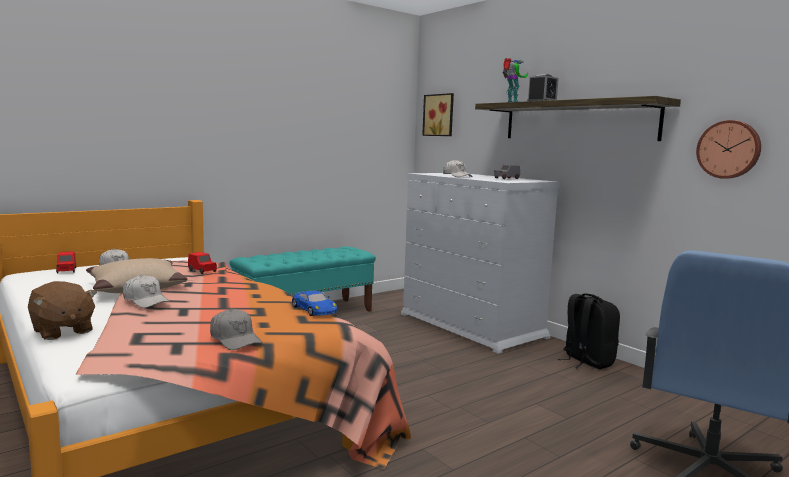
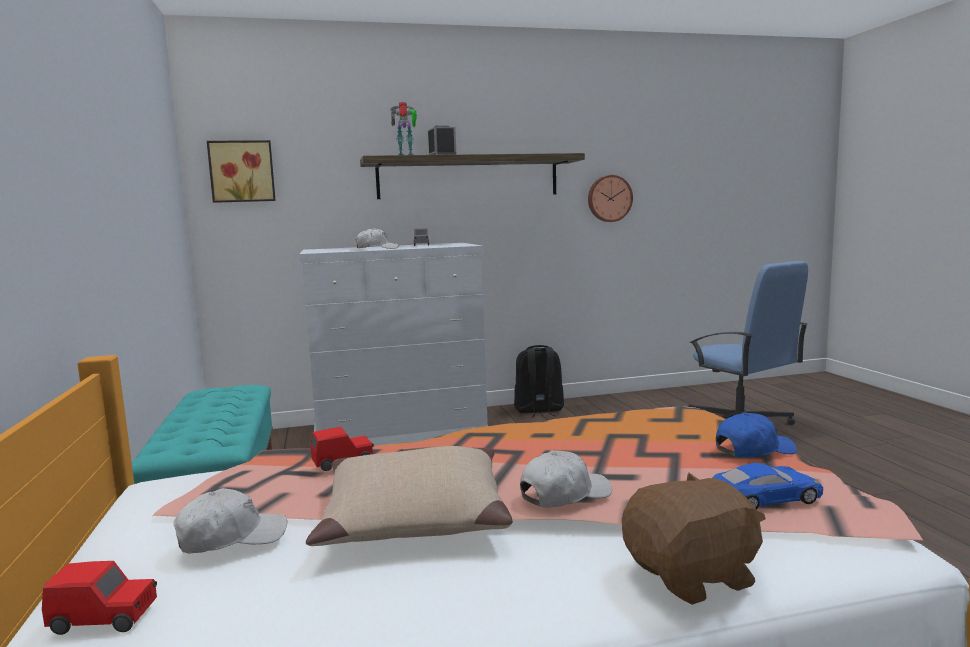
camera: 65 degrees left, 0 degrees up
grey cap [210,308,262,350] -> blue cap [716,412,797,458]
blue toy car [292,291,337,316] -> blue toy car moved to [712,463,823,510]

